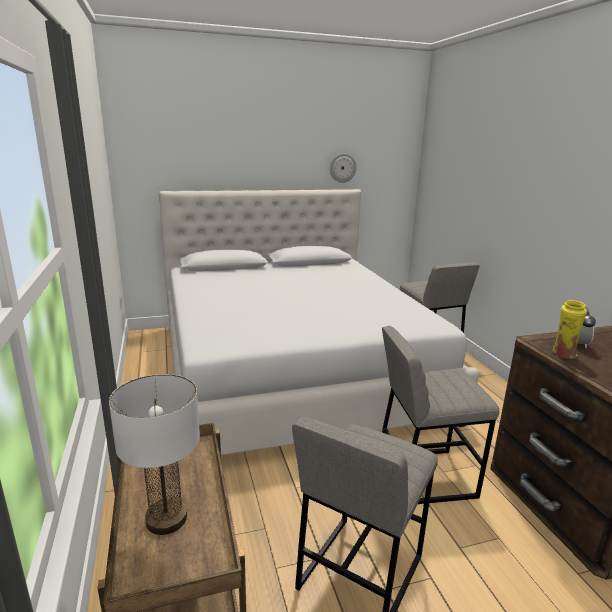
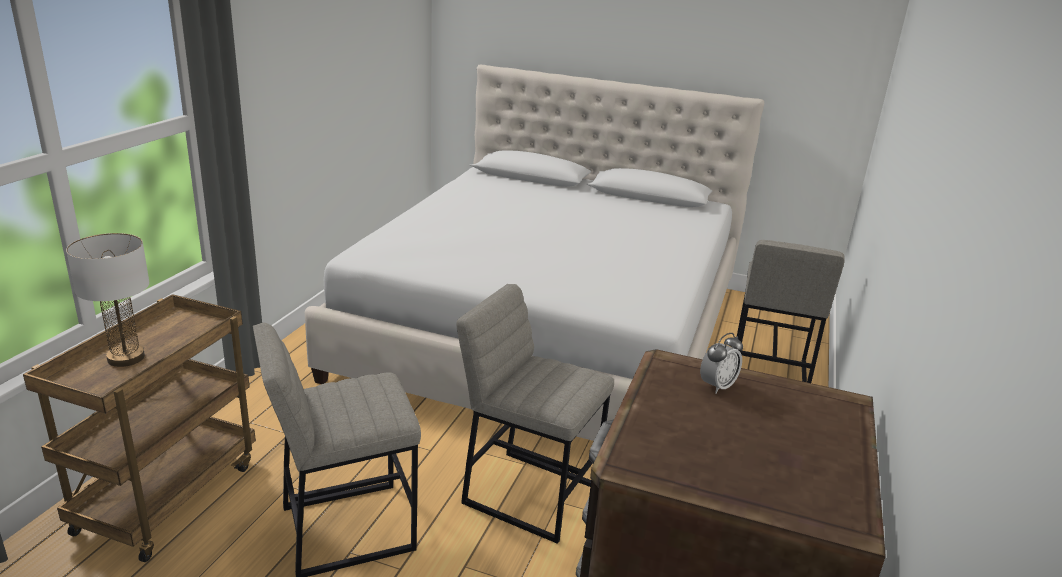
camera: 35 degrees right, 5 degrees up
wall clock [330,153,357,183] -> none
yellow vase [552,300,587,359] -> none

